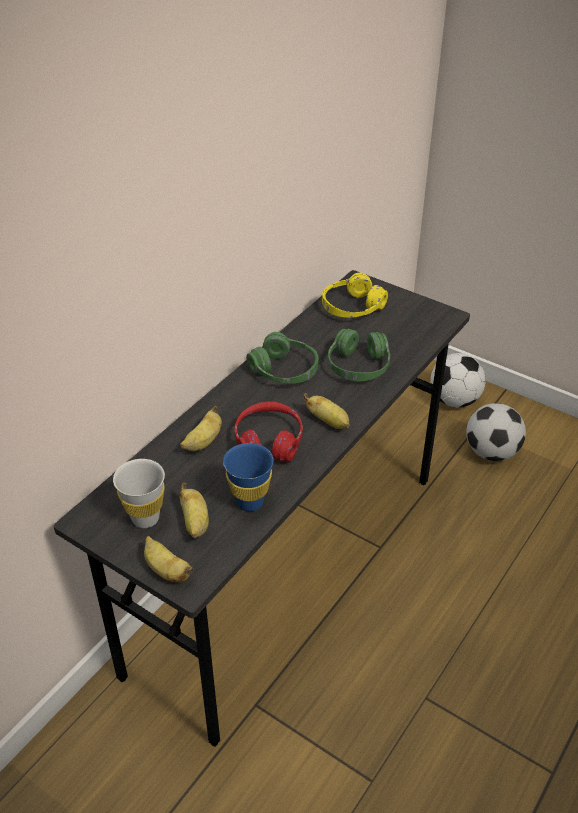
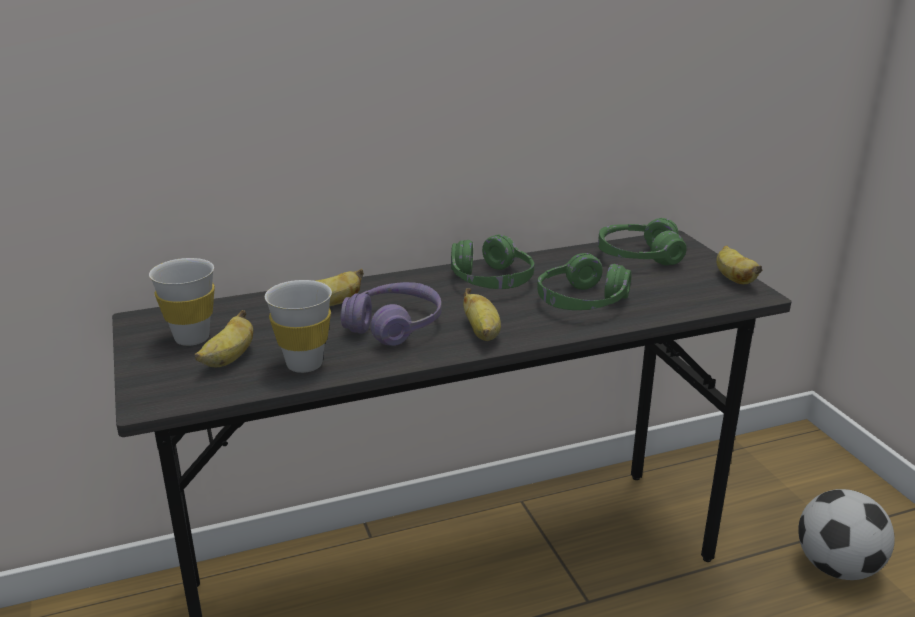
camera: 35 degrees right, 15 degrees down
banana [144,536,194,582] -> banana moved to [716,246,762,284]
blue cup [223,443,274,512] -> white cup [265,280,332,373]
red headphones [235,402,303,462] -> purple headphones [341,282,442,346]
yellow headphones [322,273,388,318] -> green headphones [598,218,687,265]
football [430,353,486,407] -> none

